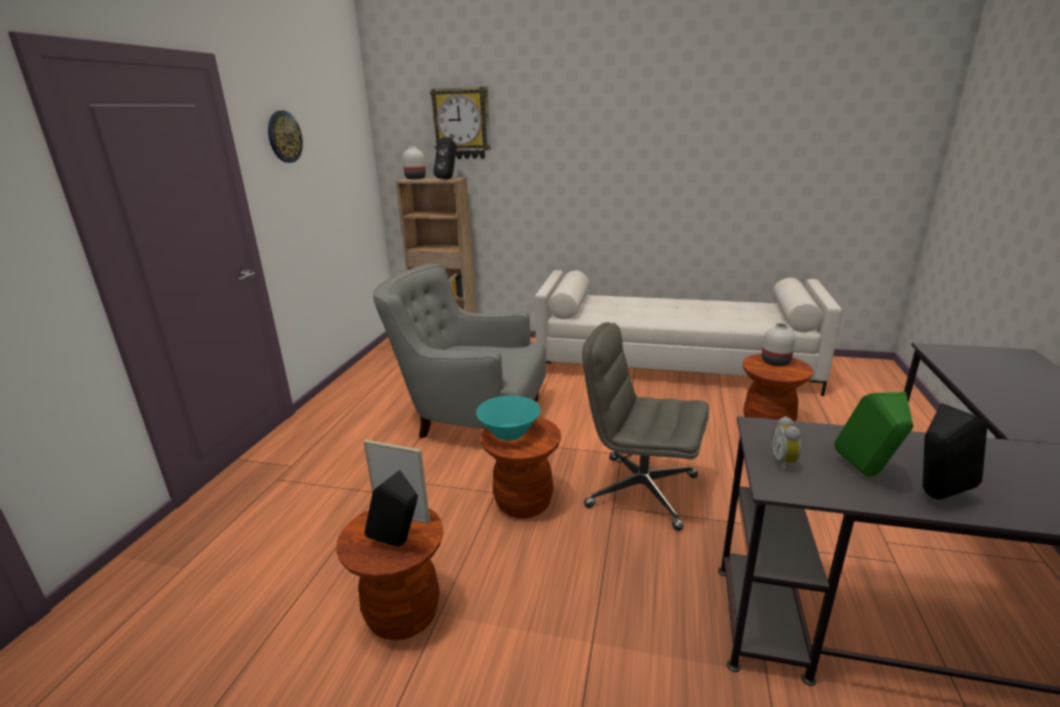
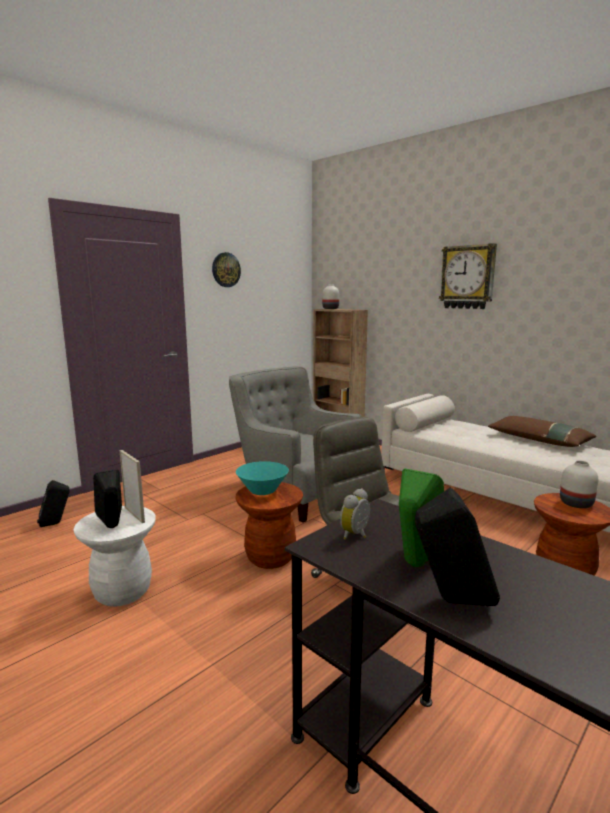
camera: 30 degrees right, 10 degrees down
brown stool [336,508,443,640] -> white stool [73,506,156,607]
wall clock [430,87,491,159] -> wall clock moved to [439,243,497,309]
black speaker [433,137,457,179] -> black speaker moved to [37,480,70,527]
none -> brown pillow [488,416,596,447]

